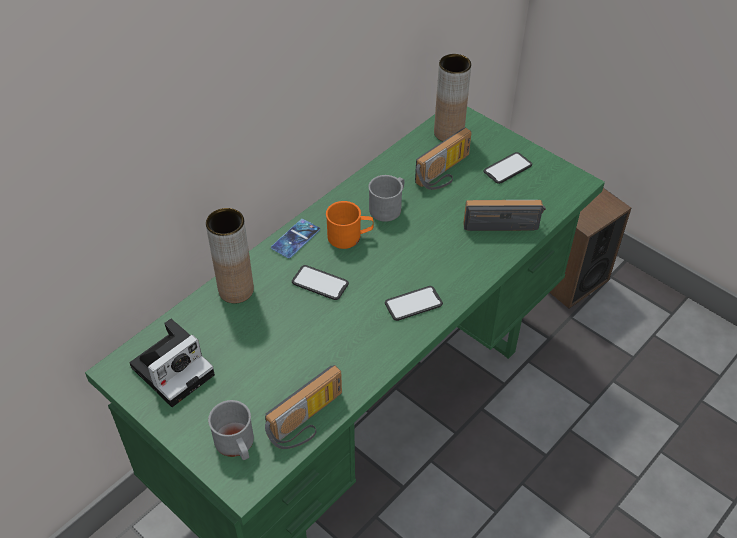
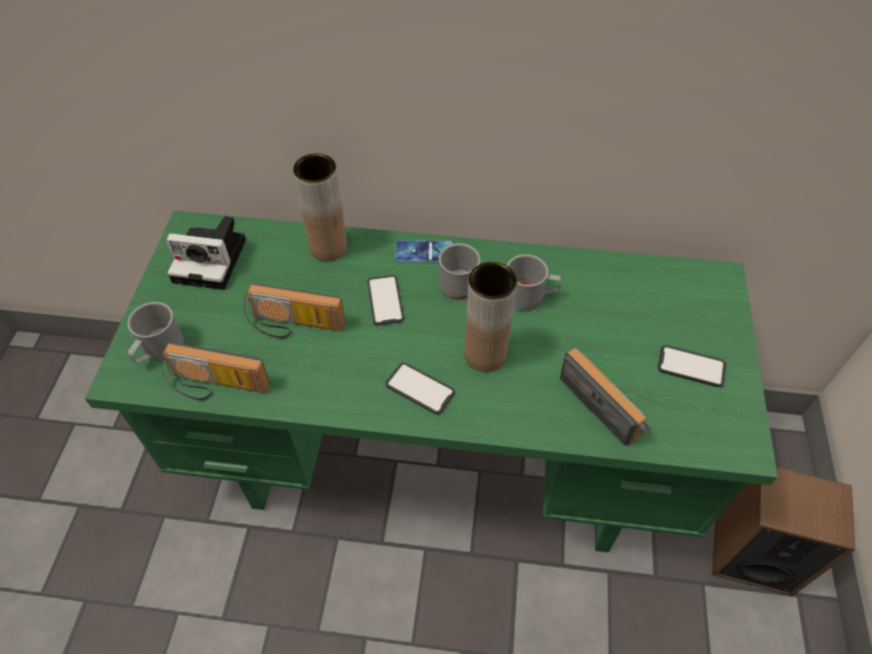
camera: 55 degrees right, 5 degrees up
orange mug [326,201,373,249] -> grey mug [439,243,480,299]
radio [415,127,472,190] -> radio moved to [243,283,345,339]
brown vase [434,54,471,141] -> brown vase moved to [465,262,517,372]

